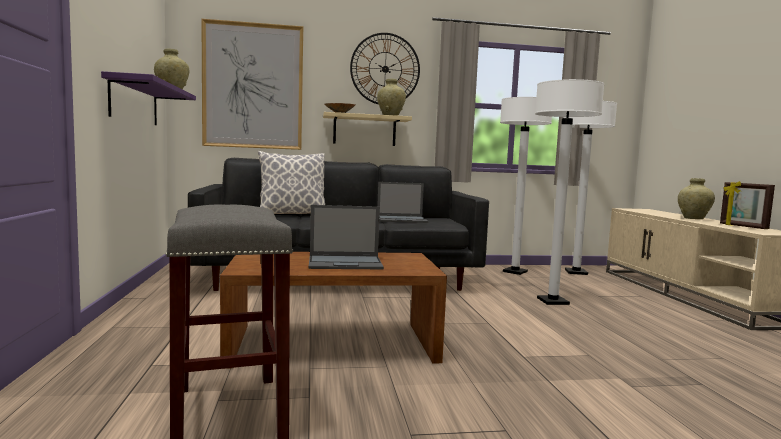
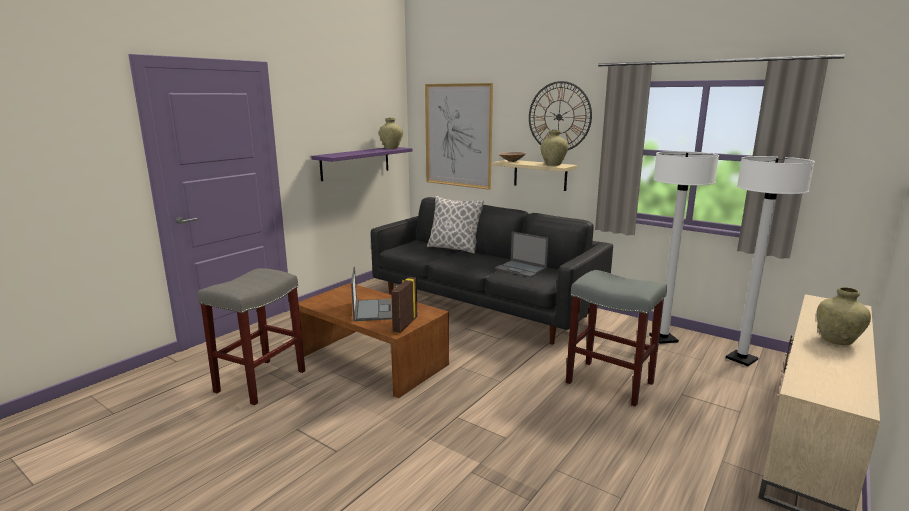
camera: 45 degrees right, 10 degrees up
laptop [309,205,384,269] -> laptop turned 135 degrees counterclockwise [351,267,392,321]
white floor lamp [535,79,604,305] -> grey stool [566,270,667,407]
picture frame [720,181,775,229] -> picture frame moved to [391,277,417,333]

